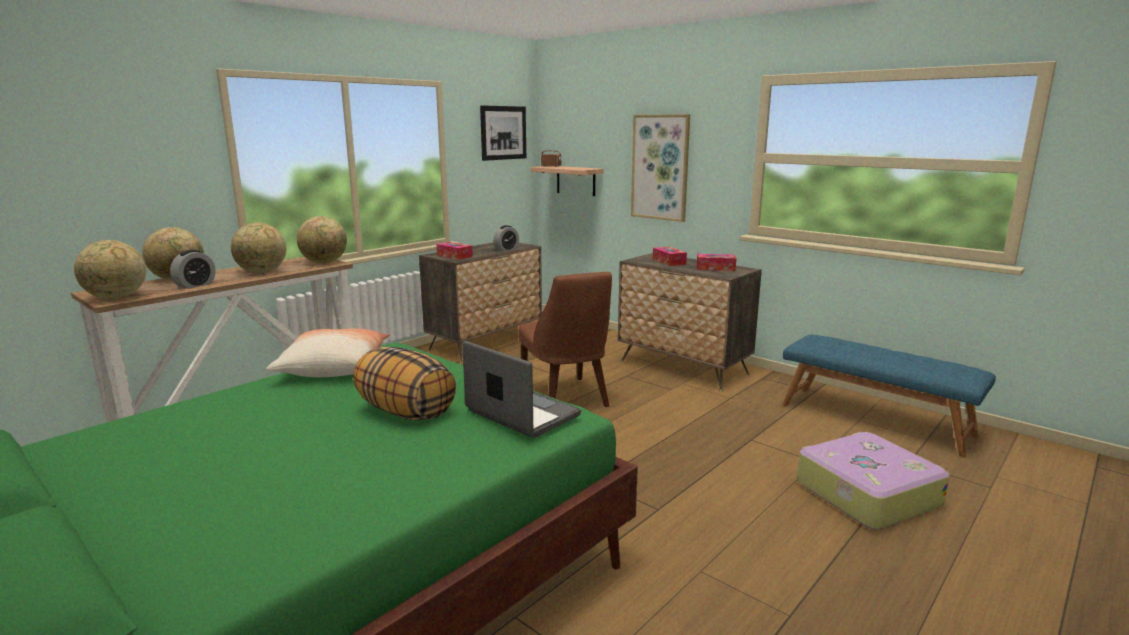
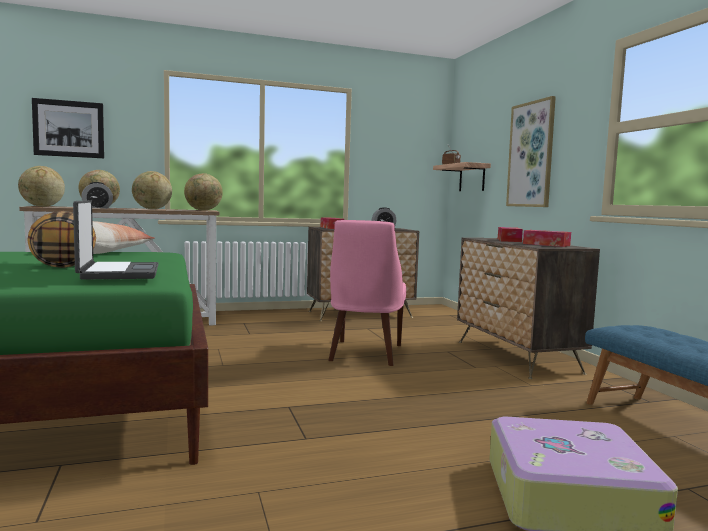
camera: 30 degrees right, 10 degrees down
picture [480,105,526,161] -> picture moved to [32,98,104,158]
brown chair [518,272,612,407] -> pink chair [328,220,406,366]

